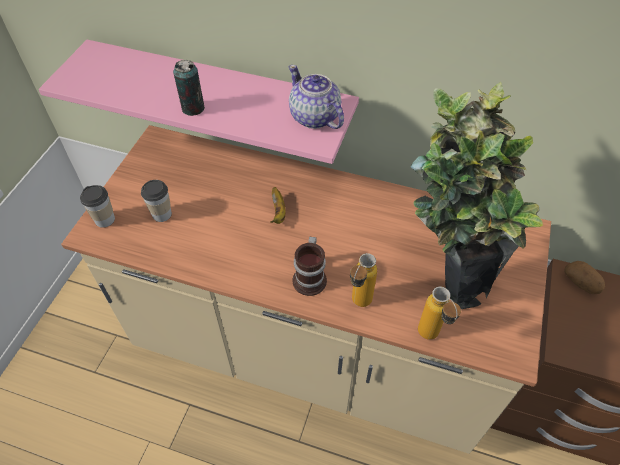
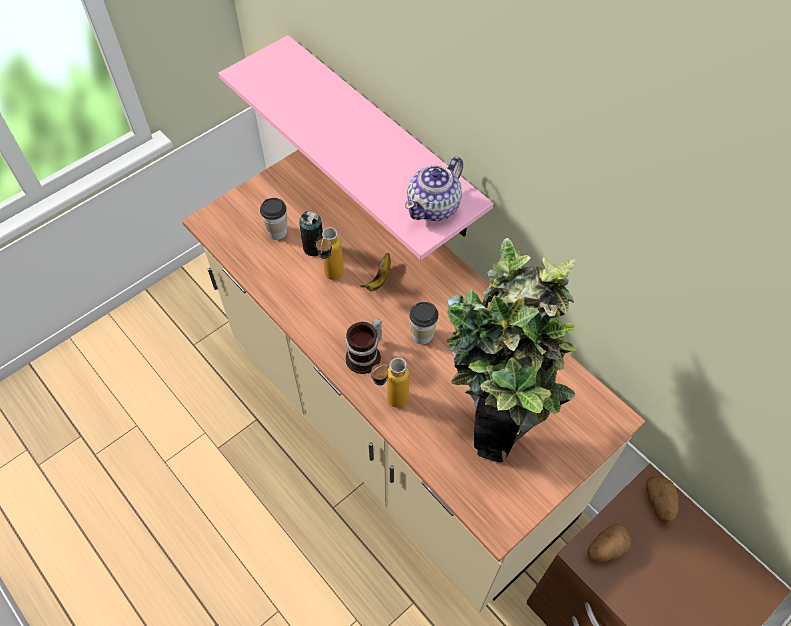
camera: 30 degrees right, 5 degrees up
cup [80,185,115,228] -> cup moved to [409,302,438,344]
can [173,60,205,116] -> can moved to [299,211,323,256]
teapot [289,65,344,129] -> teapot turned 135 degrees counterclockwise [405,157,463,221]
bottle [418,287,461,340] -> bottle moved to [316,227,344,280]
none -> potato [587,523,631,562]

